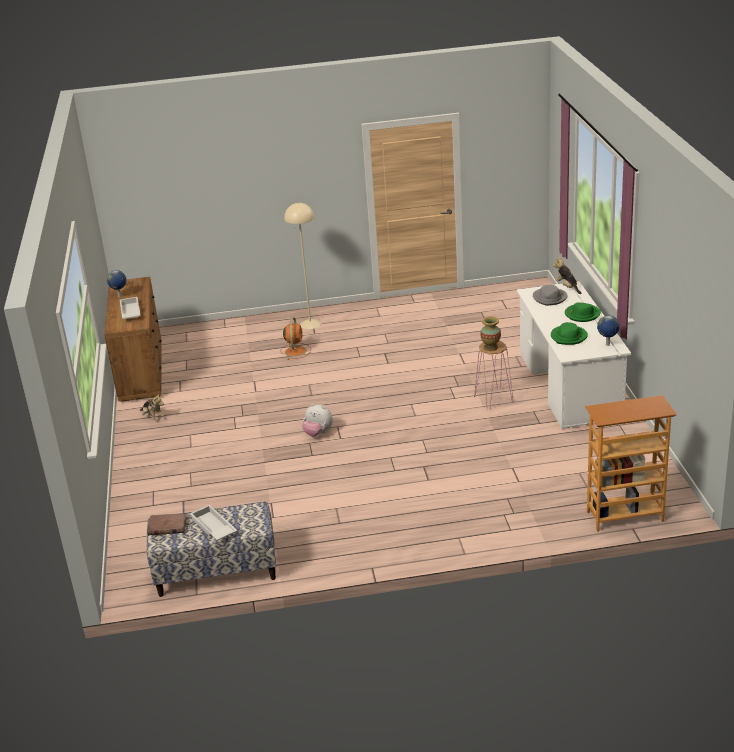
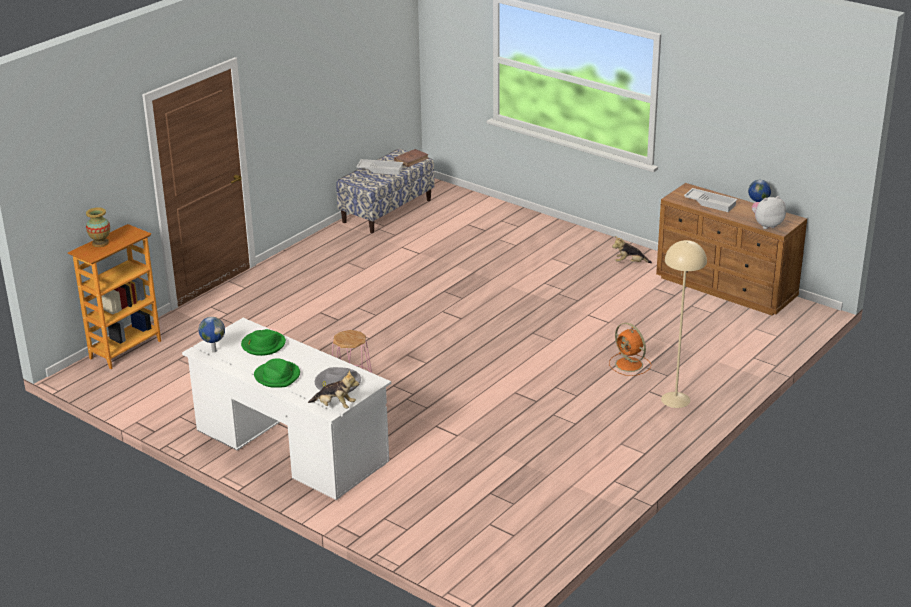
camera: 135 degrees right, 0 degrees up
plush toy [302,404,333,437] -> plush toy moved to [752,196,786,229]
vase [480,317,501,351] -> vase moved to [86,207,110,247]

